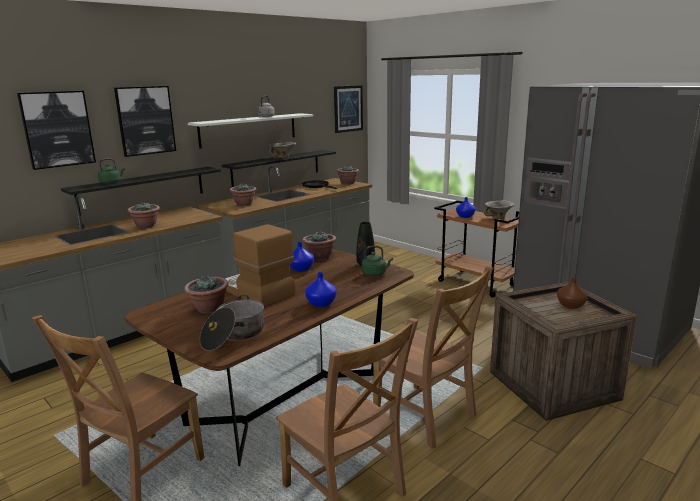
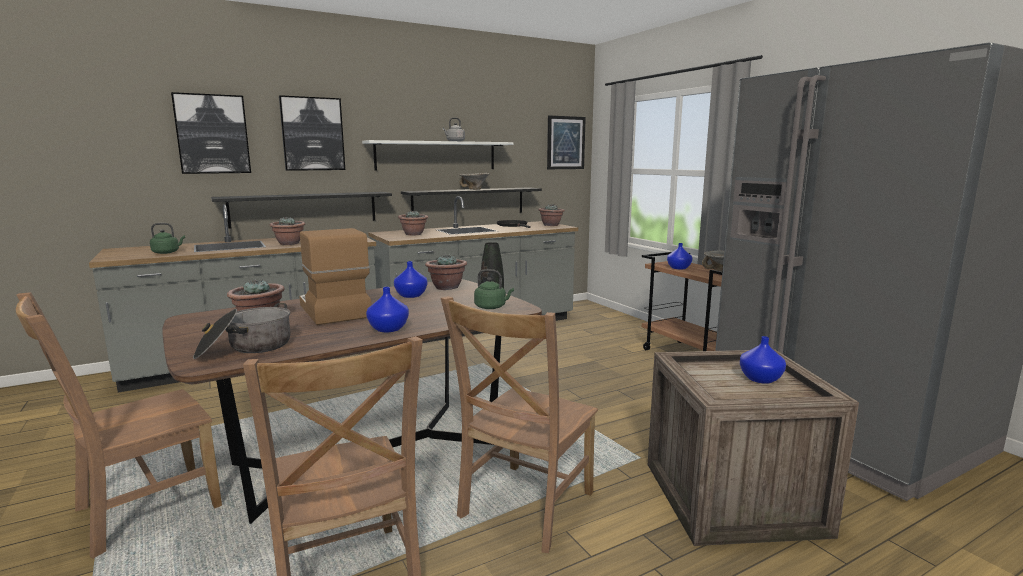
camera: 15 degrees right, 5 degrees down
green kettle [98,158,125,184] -> green kettle moved to [150,223,185,254]
brown chair [373,267,493,449] -> brown chair turned 60 degrees clockwise [441,296,598,553]
brown vase [557,278,588,309] -> blue vase [740,336,786,384]

